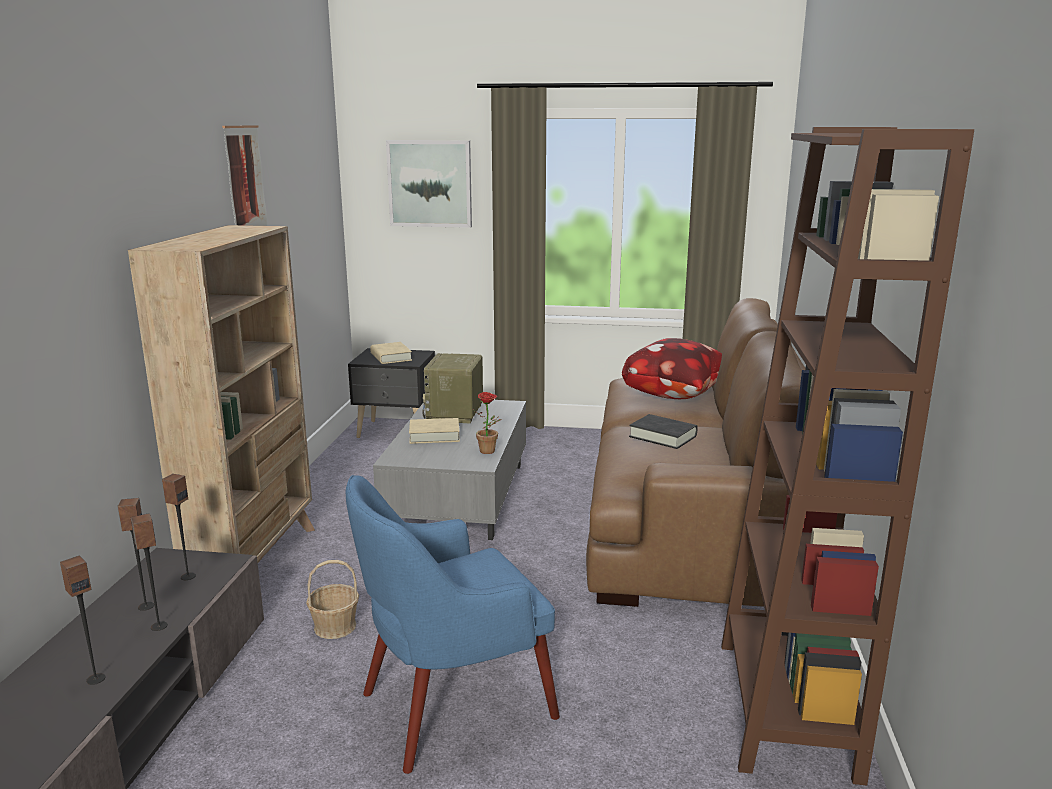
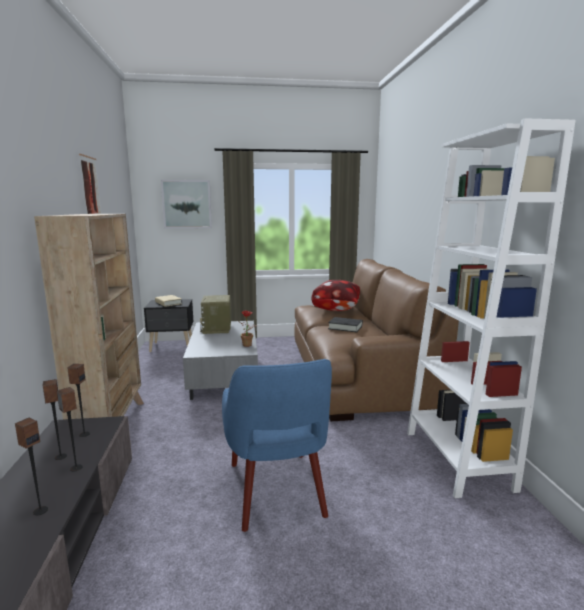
camera: 15 degrees left, 5 degrees down
basket [306,560,359,639] -> none
blue armchair [346,475,560,774] -> blue armchair turned 60 degrees counterclockwise [222,359,332,532]
beige book [409,418,460,444] -> none
brown bookcase [721,127,974,785] -> white bookcase [407,119,576,498]

